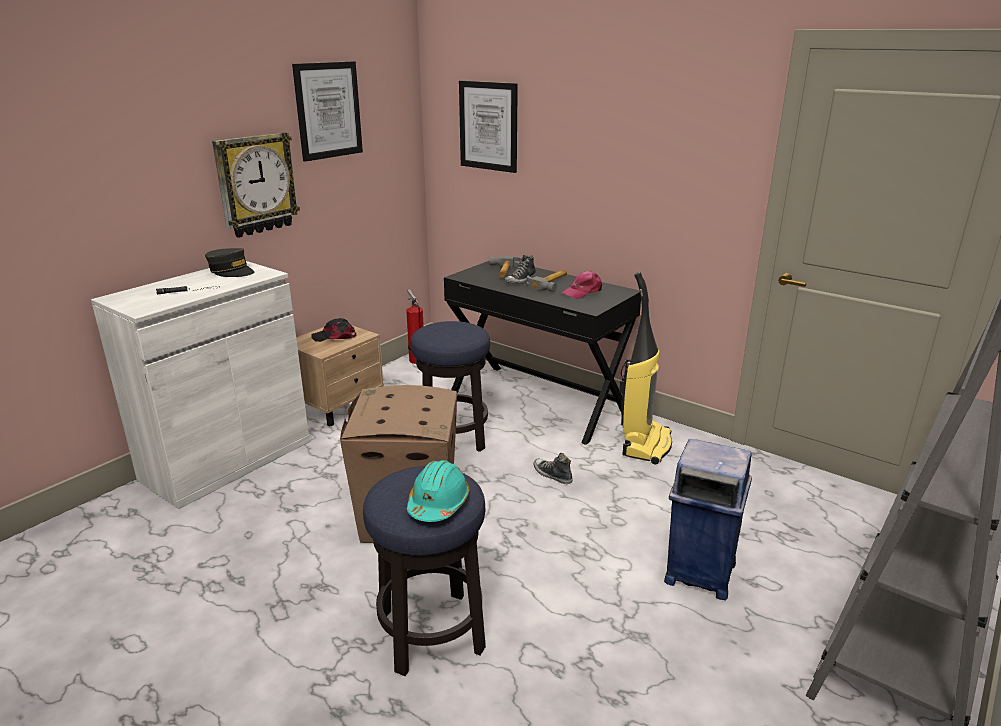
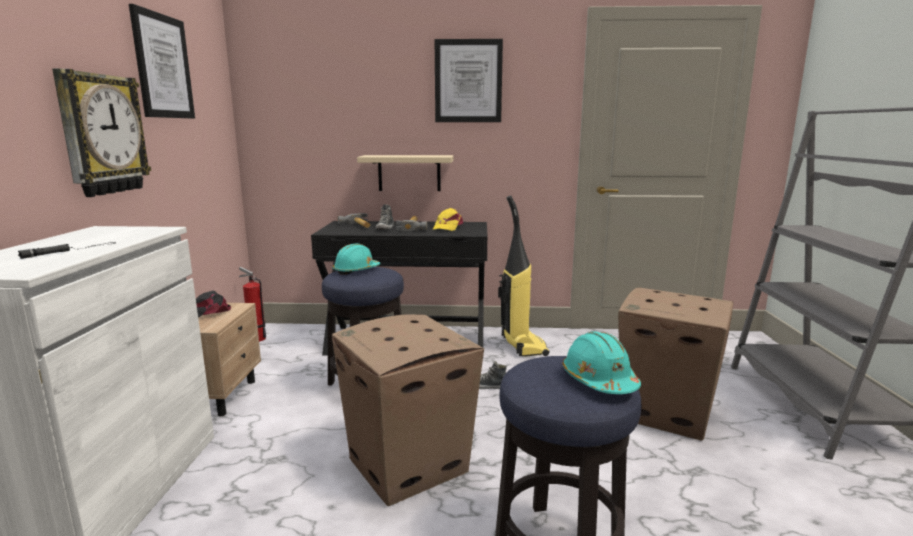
camera: 35 degrees left, 10 degrees down
grey cap [205,248,255,277] -> none
picture [459,81,518,173] -> picture moved to [435,39,503,122]
pink cap [562,270,602,299] -> yellow cap [433,208,463,231]
blue trash can [664,439,752,600] -> cardboard box [618,287,733,441]
none -> turquoise hard hat [333,243,380,275]
none -> beige shelf [357,155,454,191]

